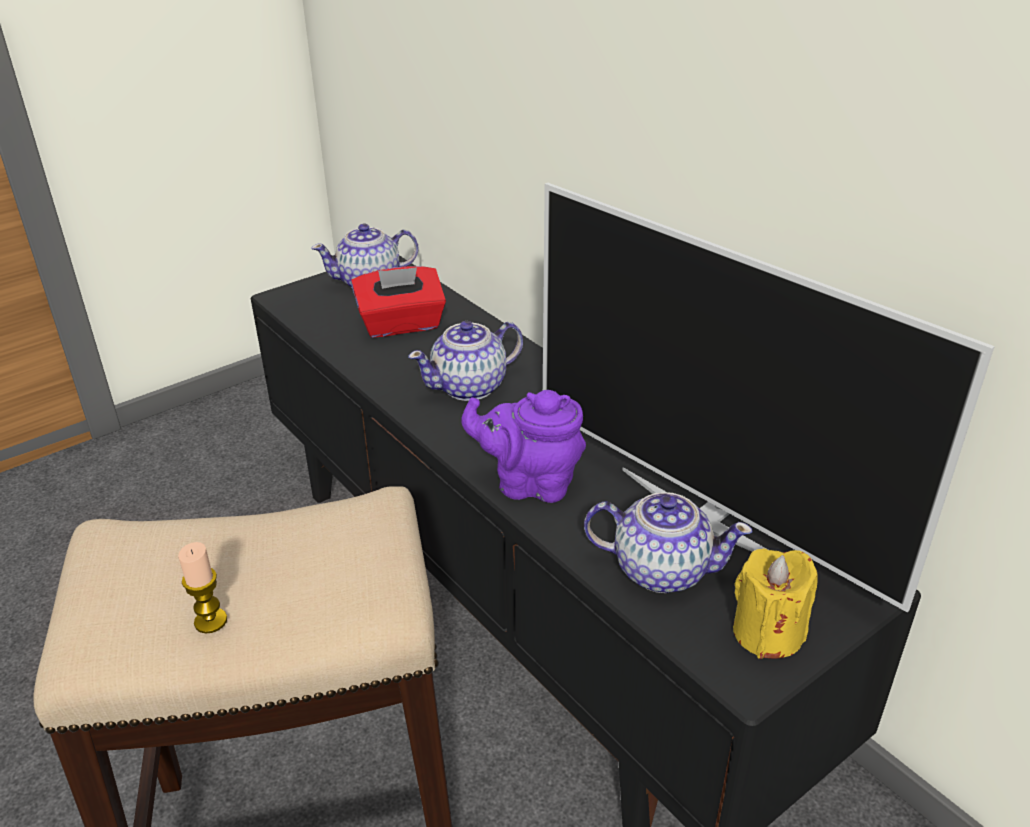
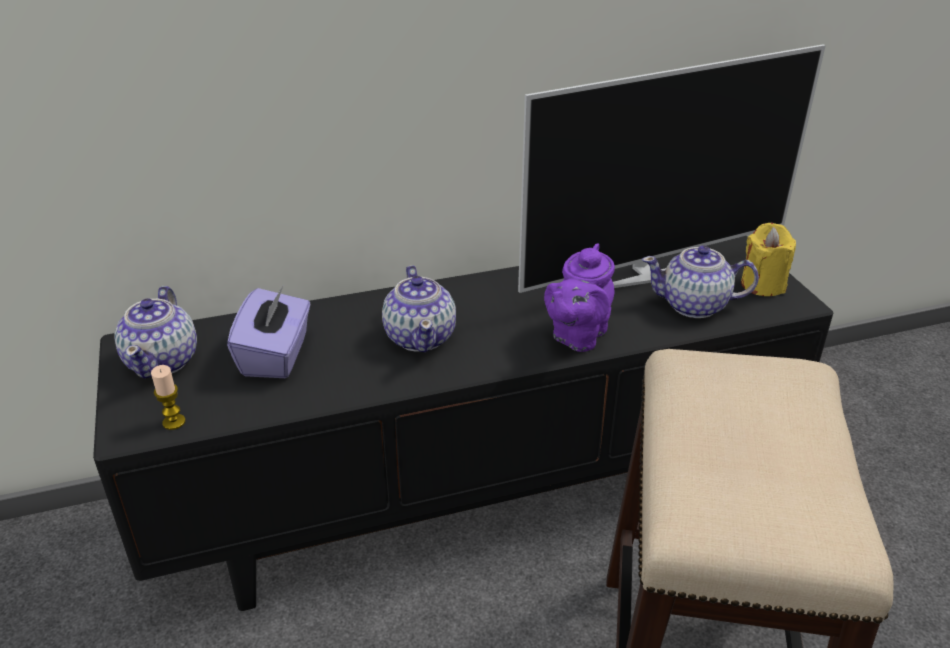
camera: 70 degrees left, 0 degrees up
candle [178,542,227,633] -> candle moved to [151,365,186,430]
red tissue box [351,266,446,338] -> purple tissue box [227,286,310,378]
teapot [584,492,753,593] -> teapot turned 120 degrees counterclockwise [642,245,759,318]

